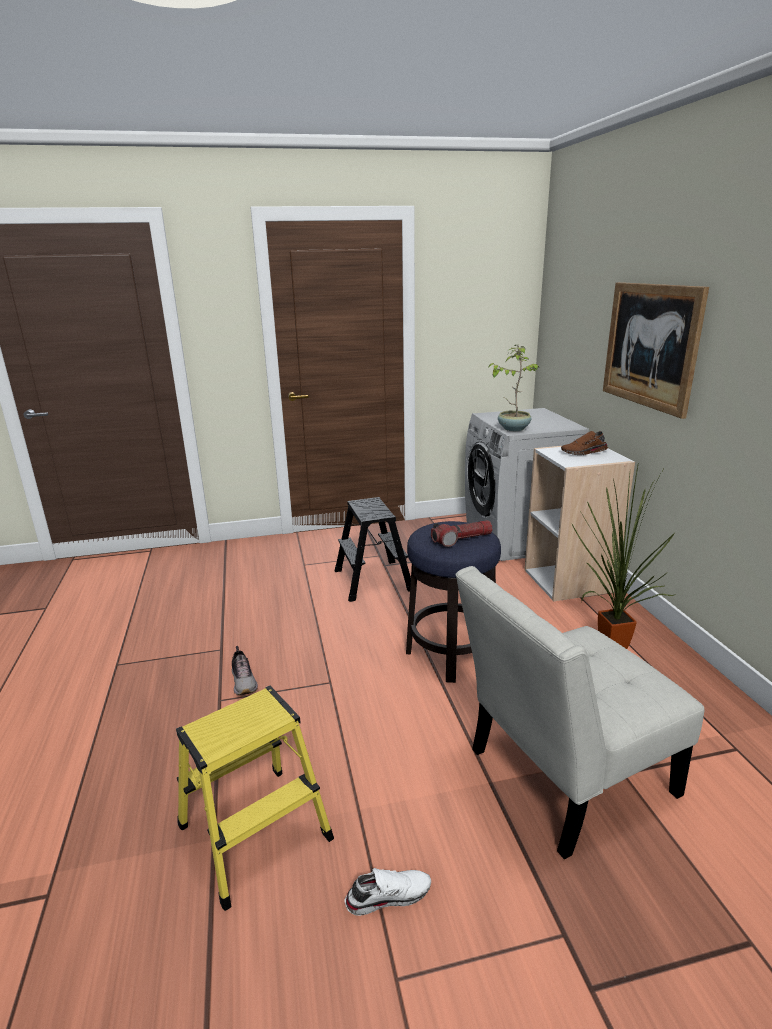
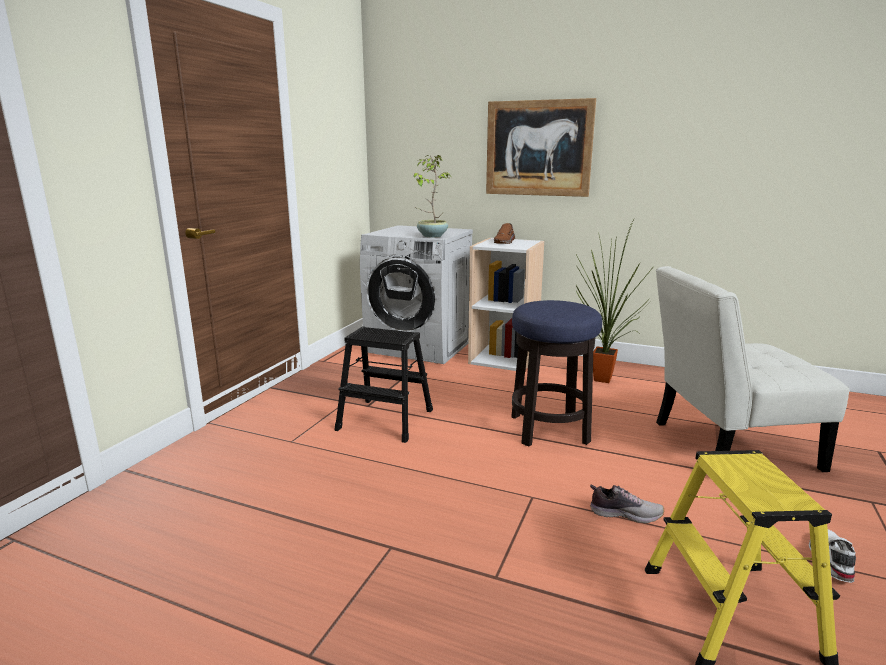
camera: 55 degrees left, 5 degrees down
shoe [232,646,258,695] -> shoe moved to [590,485,664,523]
flashlight [431,520,493,547] -> none
white chair [456,566,704,859] -> white chair turned 75 degrees clockwise [656,266,849,472]

